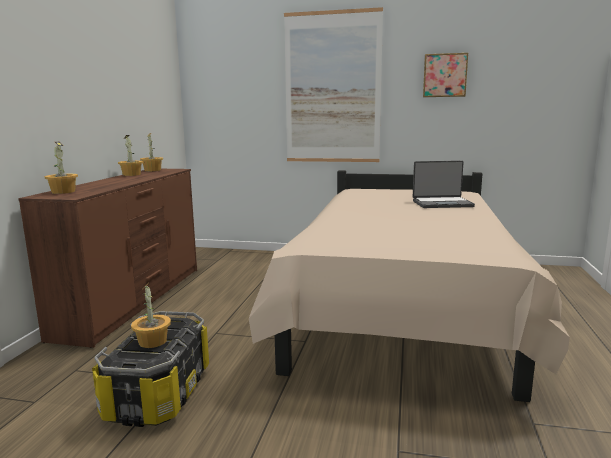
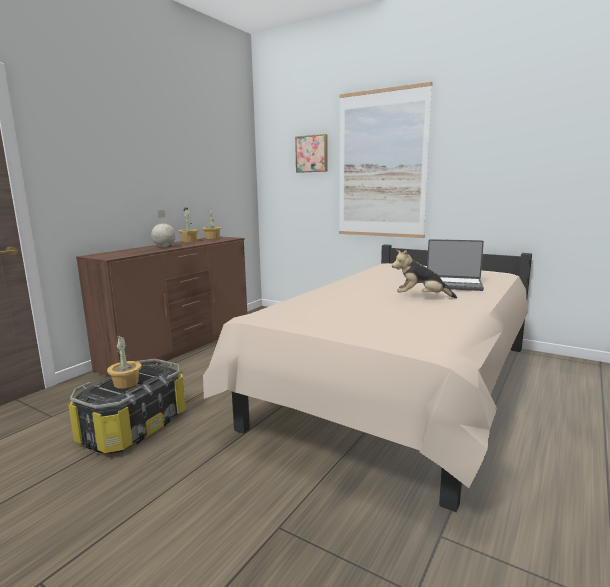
camera: 20 degrees right, 0 degrees up
potted plant [44,141,78,194] -> none
picture [423,53,468,97] -> picture moved to [295,134,328,173]
none -> globe [151,210,176,247]
none -> plush toy [392,249,457,298]

